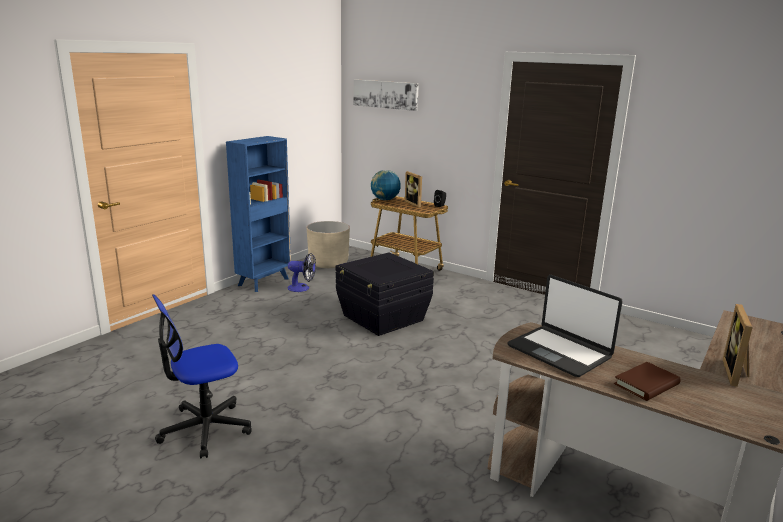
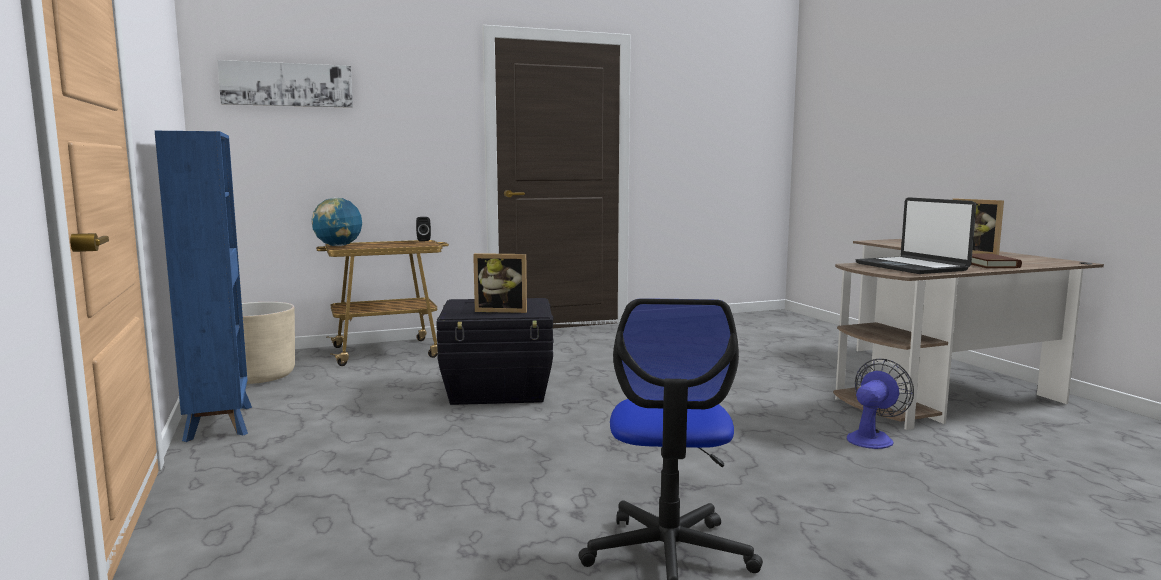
camera: 55 degrees left, 10 degrees down
fan [288,253,316,292] -> fan moved to [847,359,914,449]
picture frame [405,171,422,208] -> picture frame moved to [473,253,527,313]
laptop [507,275,623,377] -> laptop turned 75 degrees clockwise [855,197,976,274]

